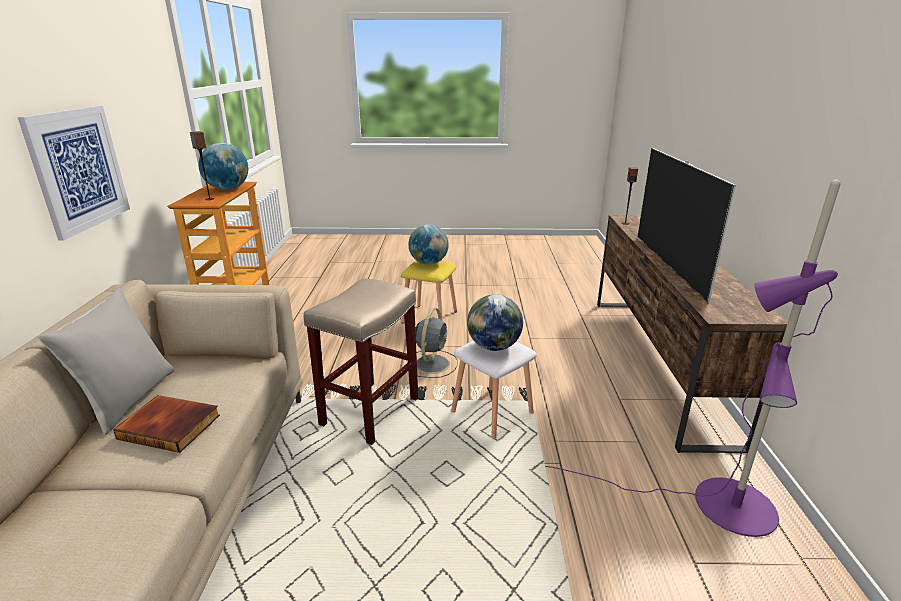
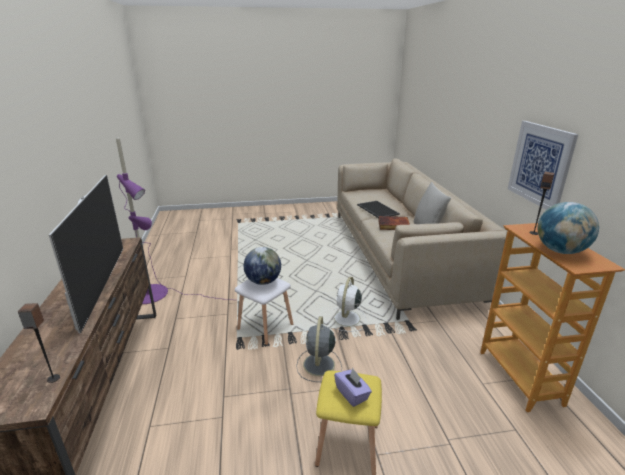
camera: 170 degrees right, 0 degrees up
beige stool [304,279,418,445] -> white fan [331,277,366,332]
globe [408,224,449,265] -> purple tissue box [334,368,372,407]
none -> tray [357,201,400,218]

